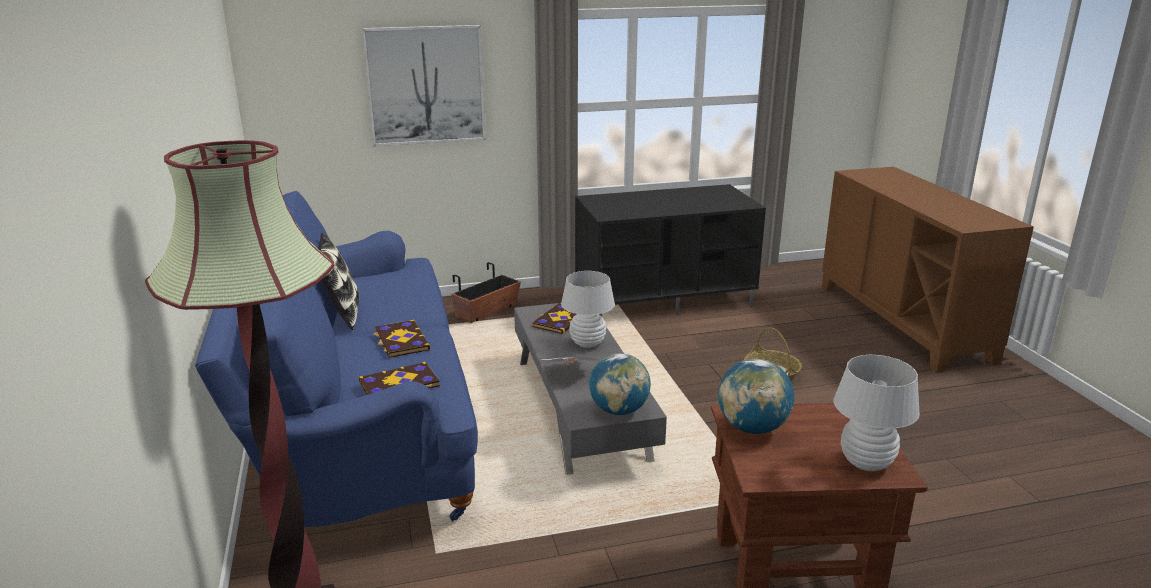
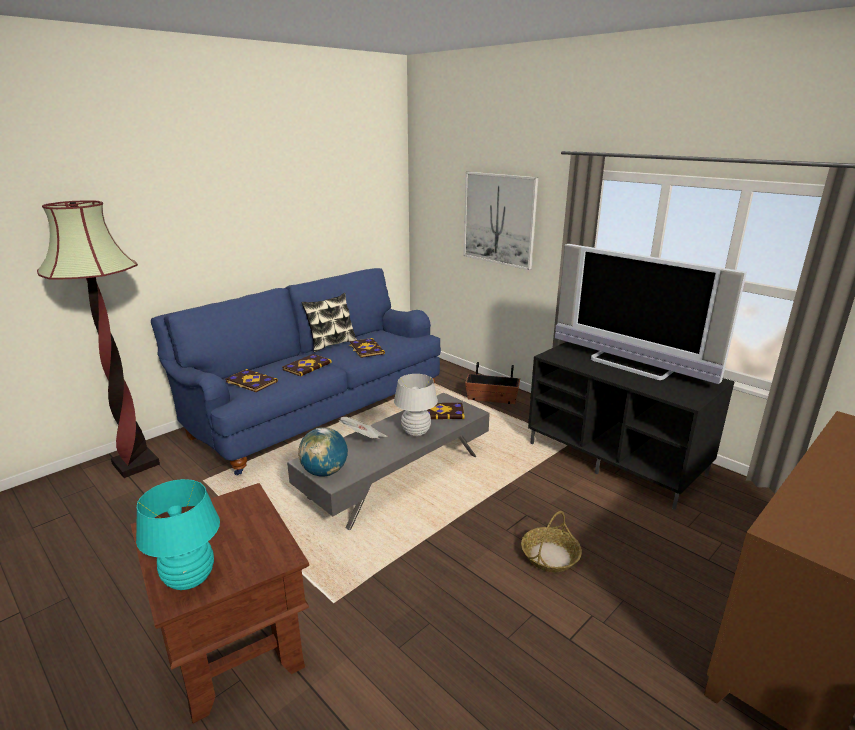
camera: 60 degrees right, 0 degrees up
globe [718,359,794,434] -> none
white table lamp [834,354,920,471] -> turquoise table lamp [136,479,220,590]
none -> book [349,338,385,358]
none -> television [555,244,747,384]

